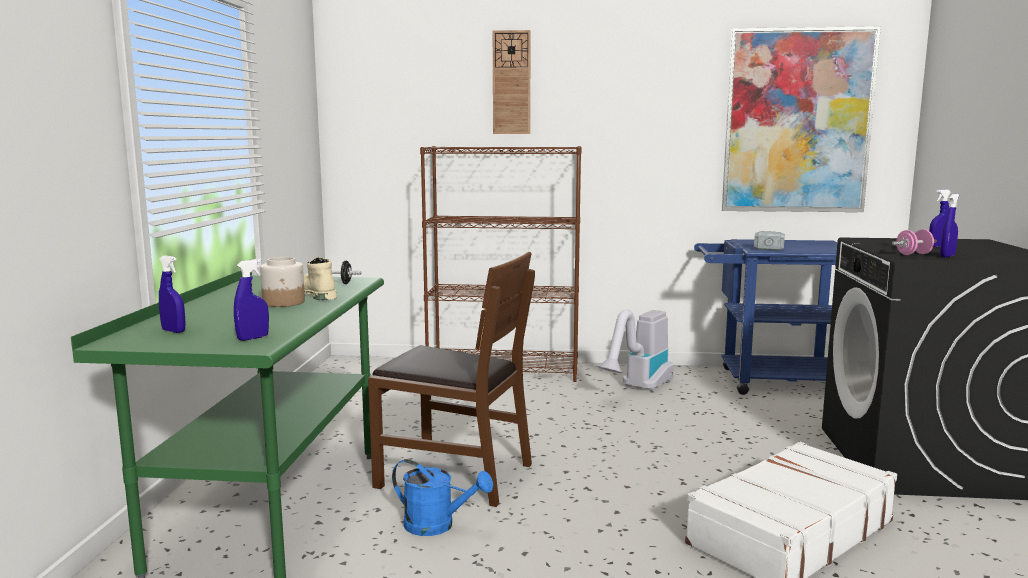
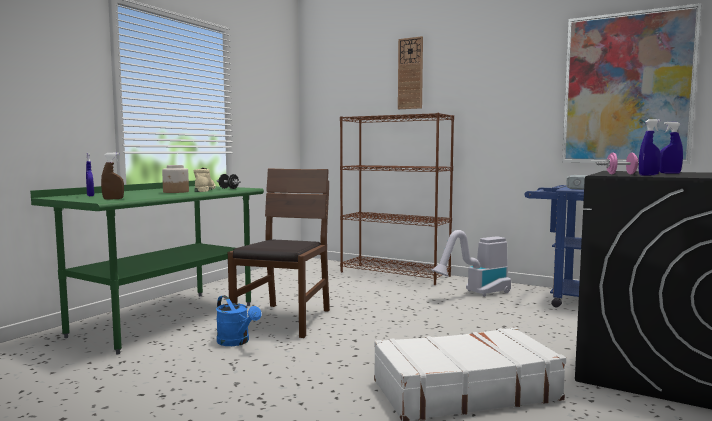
camera: 25 degrees right, 5 degrees down
blue spray bottle [234,259,269,341] -> brown spray bottle [101,153,124,200]
brown chair [368,252,535,507] -> brown chair turned 120 degrees counterclockwise [228,168,330,338]

